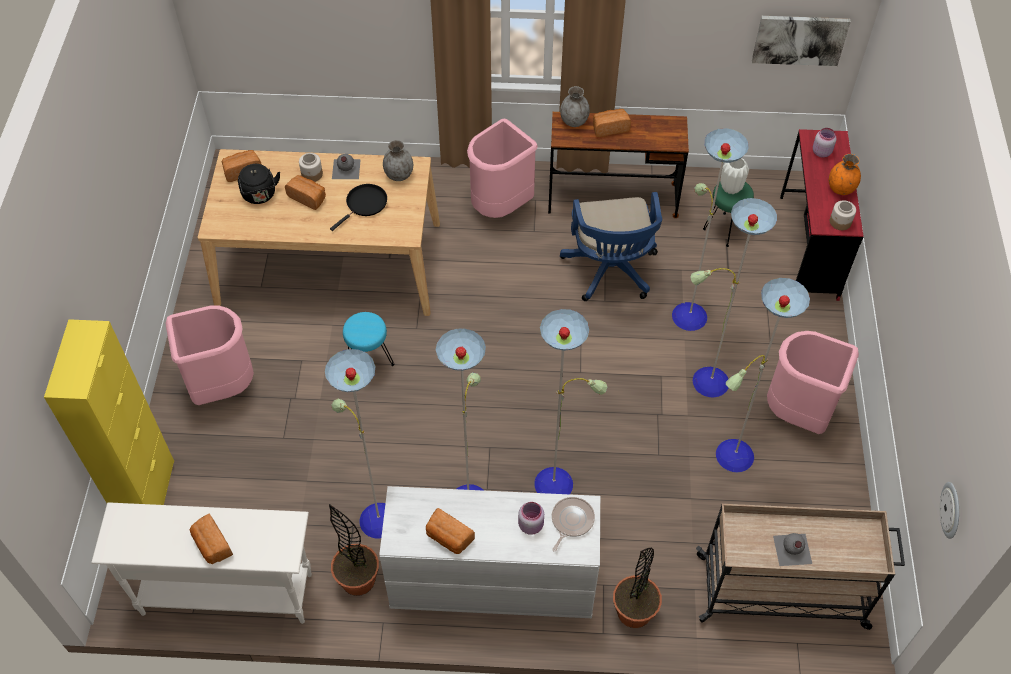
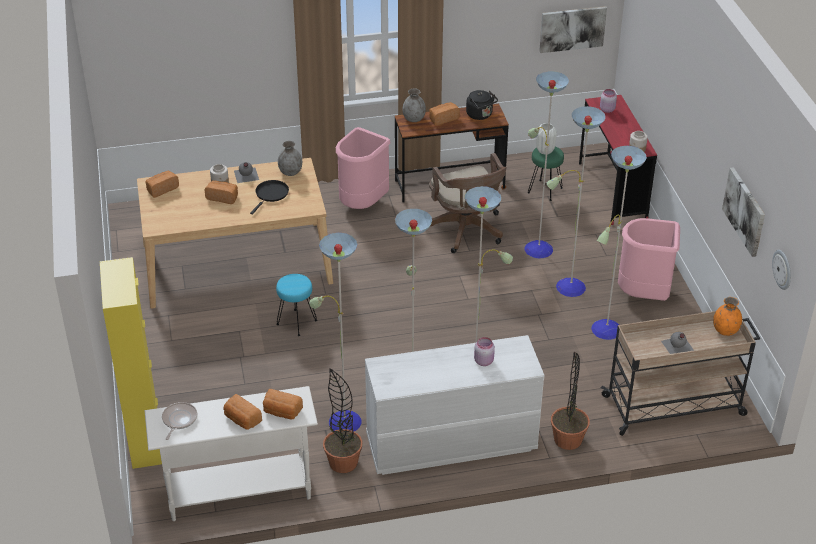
camera: 15 degrees left, 15 degrees down
pink trash can [166,305,254,405] -> none
black kettle [238,164,280,204] -> black kettle moved to [466,90,498,120]
bread [426,508,475,554] -> bread moved to [263,389,303,420]
frying pan [552,497,595,552] -> frying pan moved to [162,402,197,440]
blue office chair [560,192,662,301] -> brown office chair [429,153,506,253]
orange vase [829,154,861,195] -> orange vase moved to [713,297,742,336]
none -> picture [722,167,765,257]

